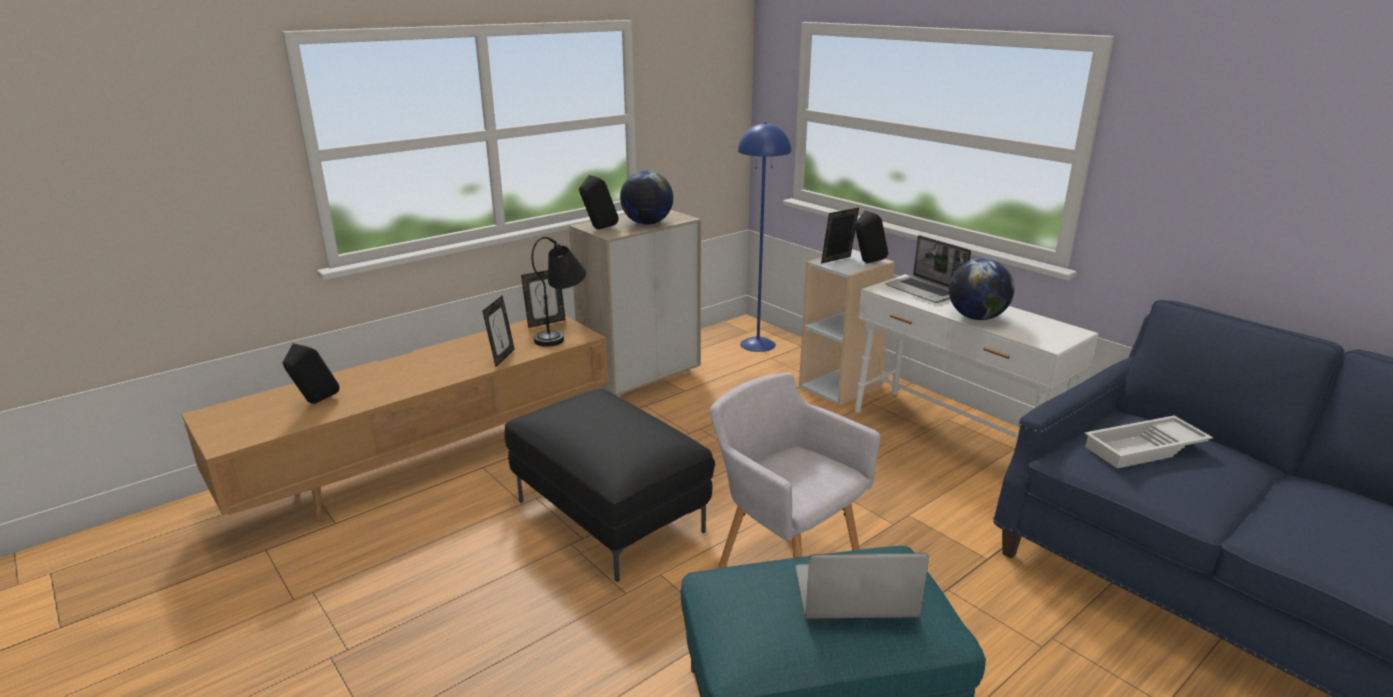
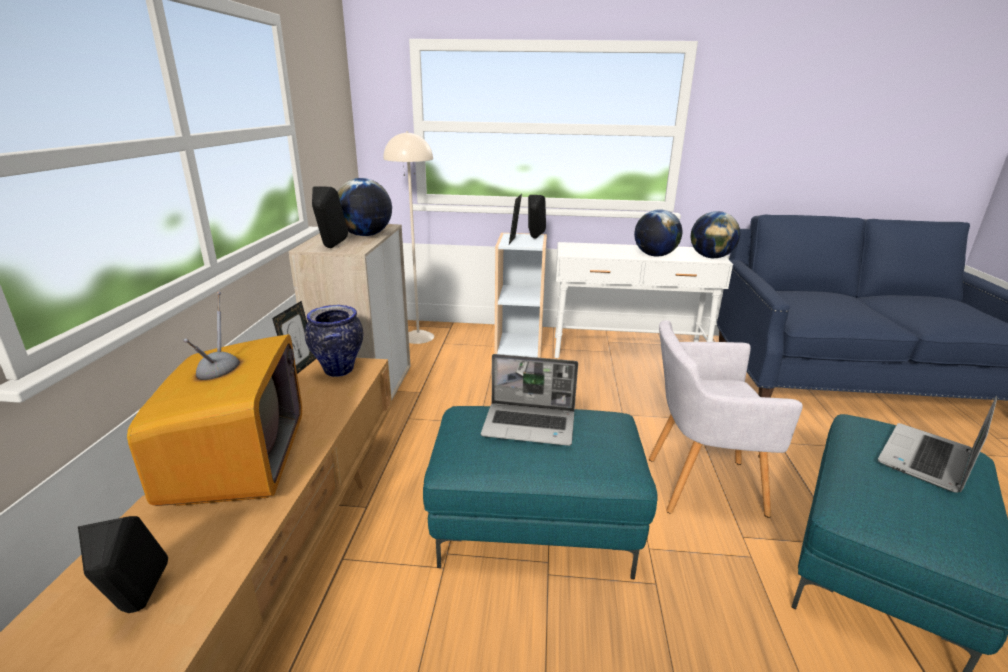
camera: 45 degrees left, 0 degrees up
picture frame [482,295,515,367] -> none
black ottoman [504,389,715,582] -> turquoise ottoman [423,406,657,579]
black table lamp [532,237,586,347] -> vase [305,305,363,377]
blue floor lamp [738,122,791,352] -> beige floor lamp [383,131,434,344]
laptop [885,235,971,303] -> laptop moved to [481,354,578,446]
white tray [1084,416,1213,468] -> none
none -> television [127,291,302,506]
none -> globe [691,211,740,258]

